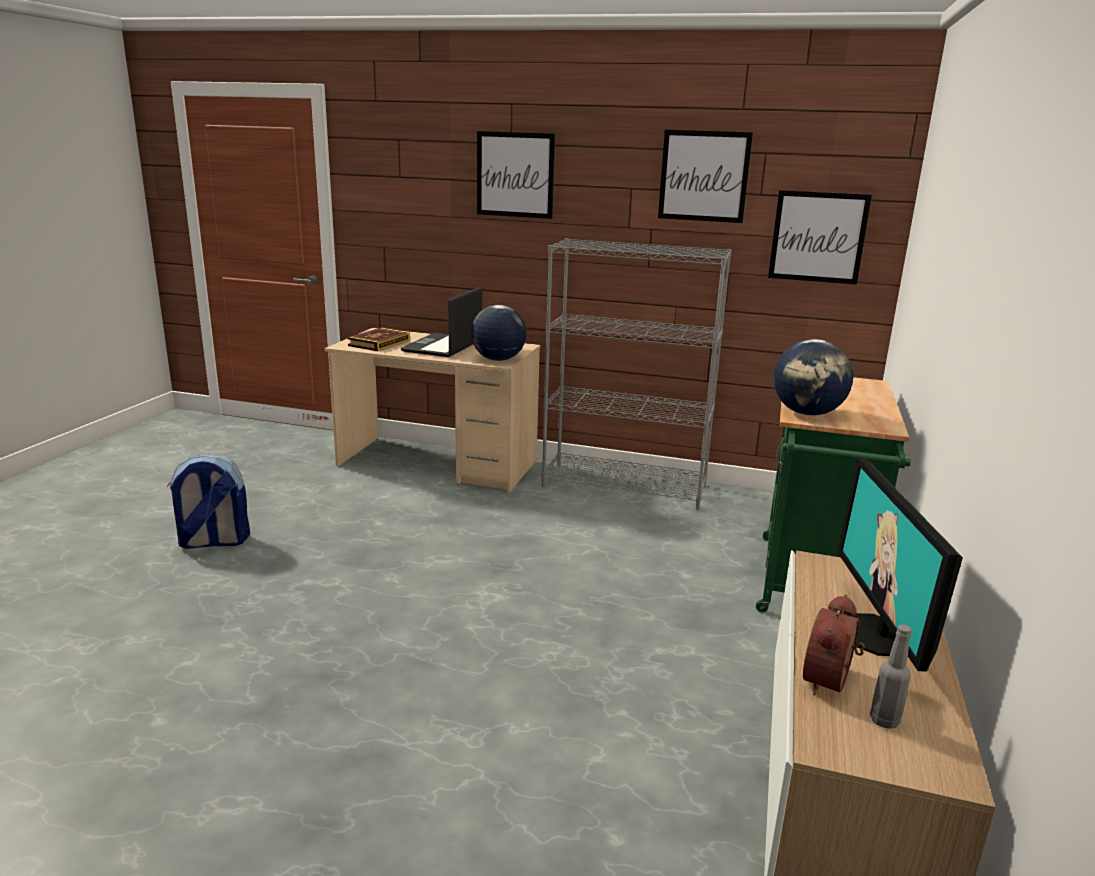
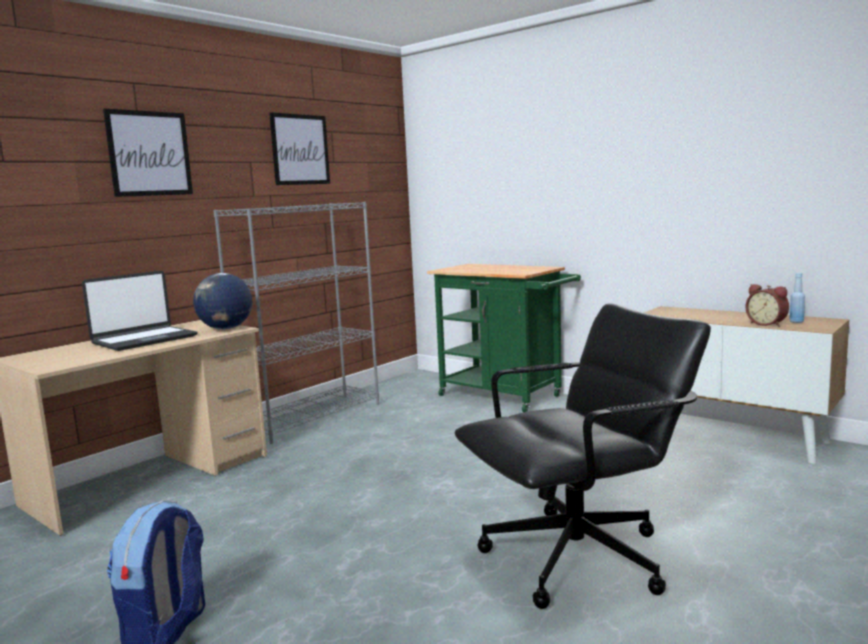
camera: 65 degrees left, 10 degrees down
book [347,328,410,351] -> none
laptop [401,287,482,357] -> laptop turned 90 degrees counterclockwise [82,271,198,351]
picture [768,190,872,285] -> none
globe [773,339,853,416] -> none
monitor [837,457,963,672] -> none
grey bottle [870,624,912,729] -> blue bottle [789,273,805,323]
none -> black office chair [455,303,711,609]

